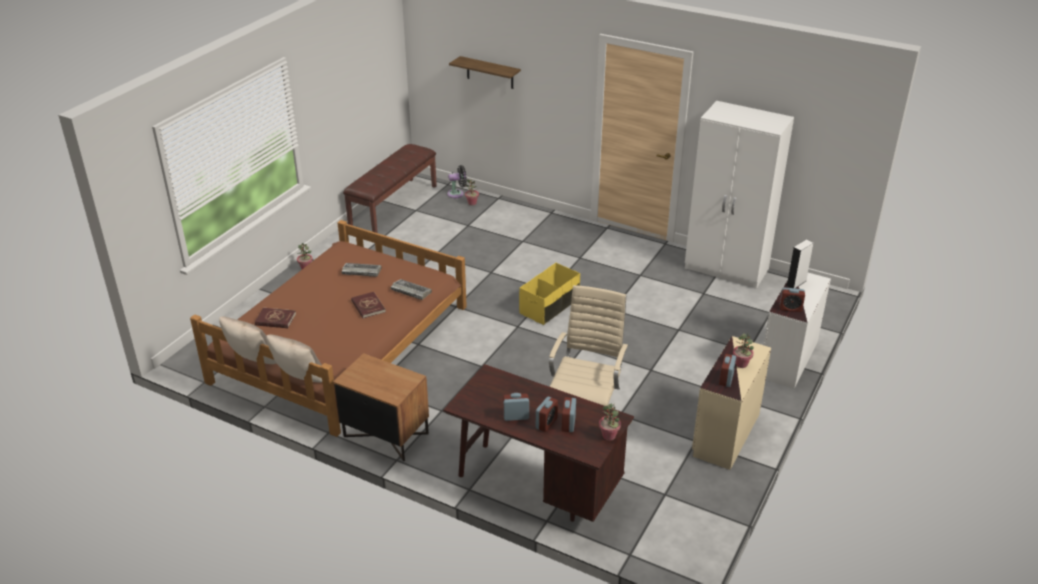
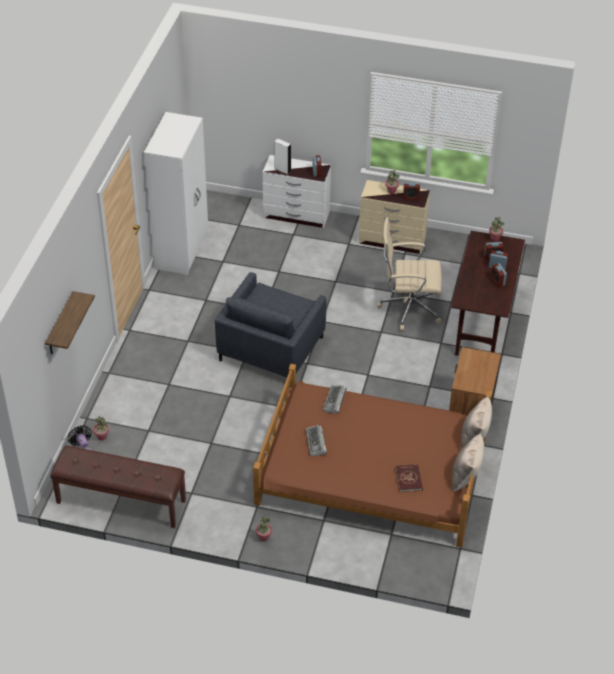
camera: 105 degrees left, 10 degrees up
red book [351,292,386,318] -> none
yellow storage box [519,263,580,325] -> grey armchair [215,272,327,377]

